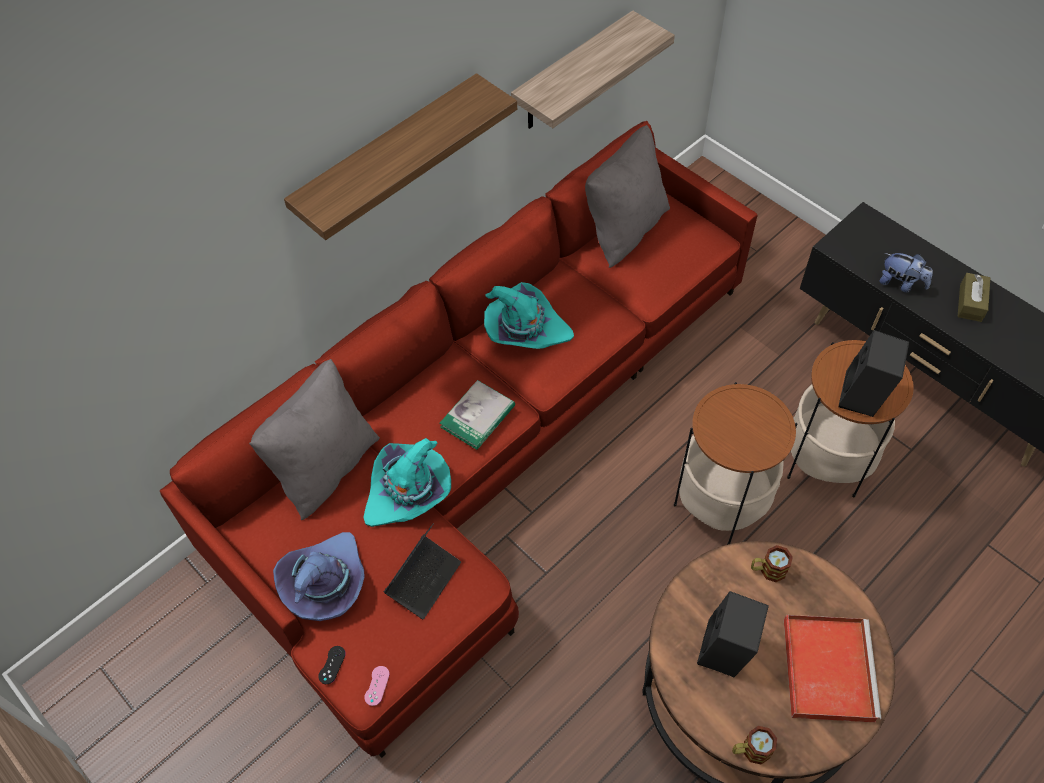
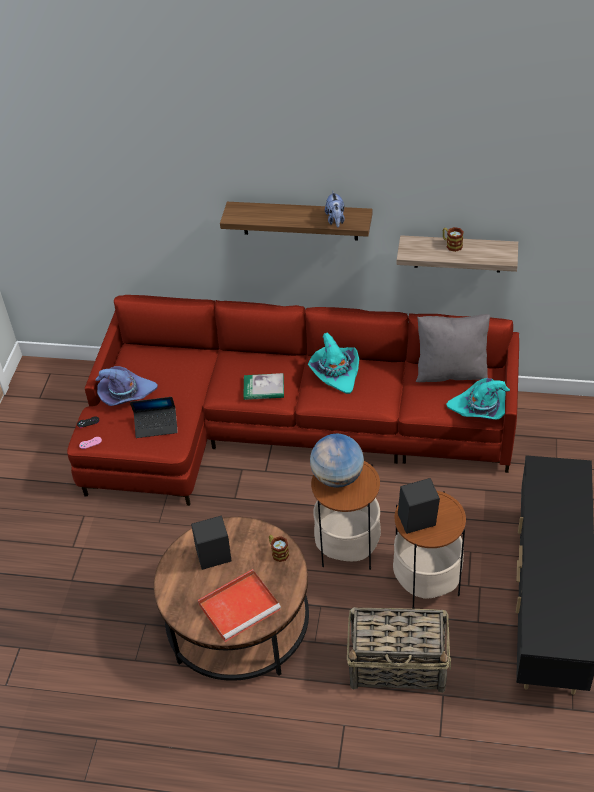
camera: 55 degrees right, 10 degrees down
grey pillow [249,359,380,520] -> none
turquoise hat [363,438,451,527] -> turquoise hat moved to [446,378,510,420]
mug [732,726,777,765] -> mug moved to [443,227,464,252]
plush toy [879,253,933,293] -> plush toy moved to [325,191,345,227]
brown tissue box [957,273,990,322] -> none
none -> globe [310,433,364,488]
none -> basket [347,607,451,693]

